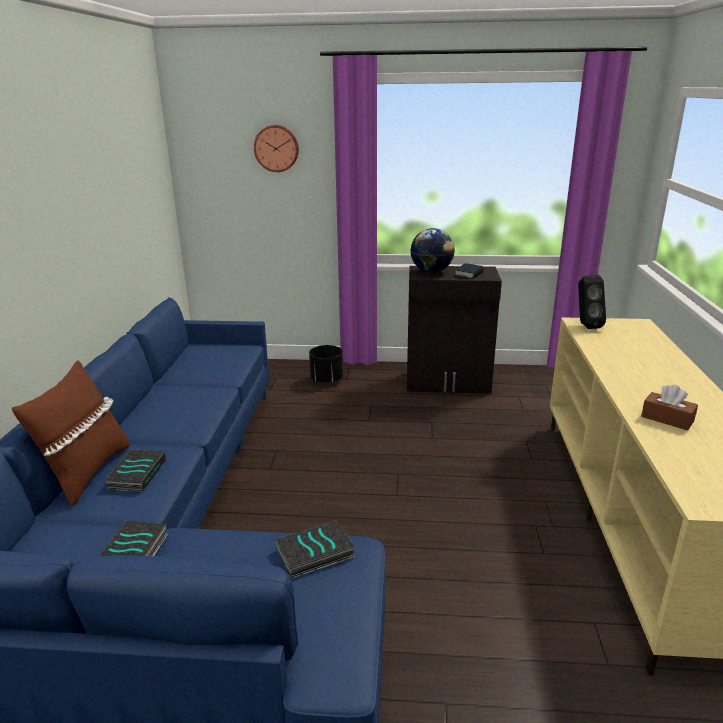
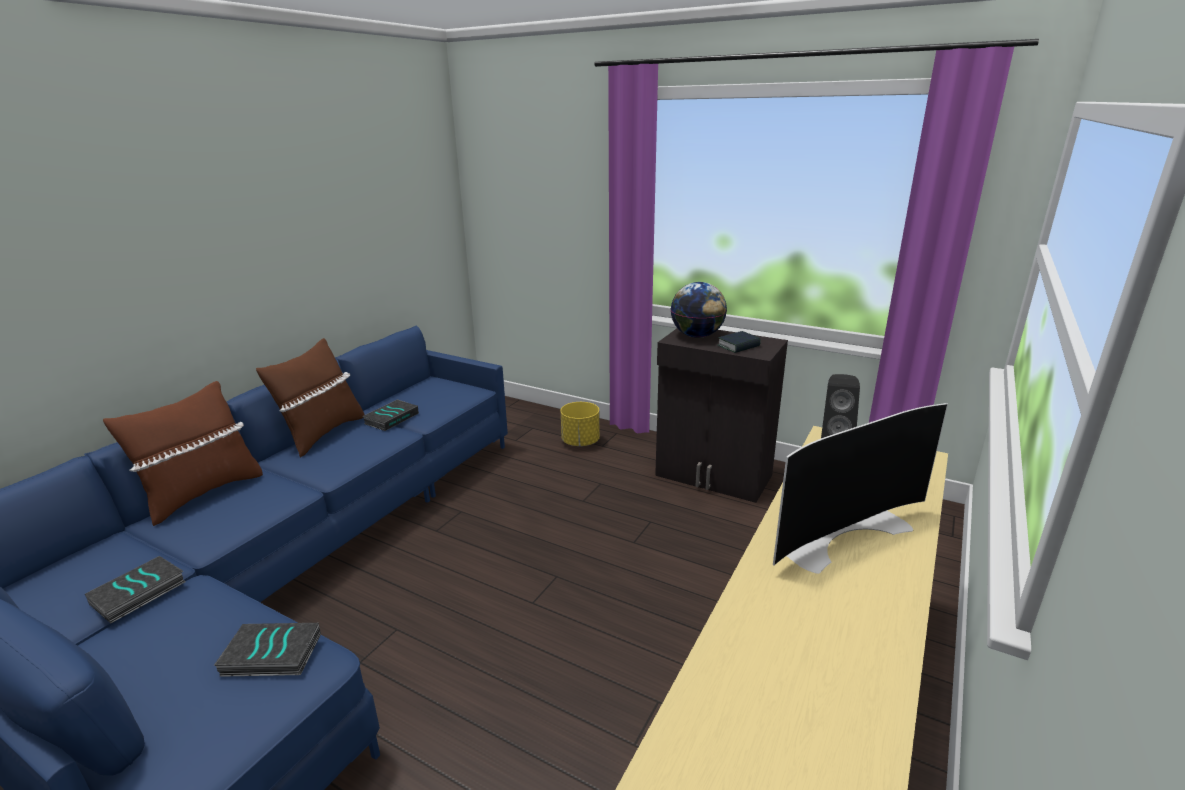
camera: 25 degrees right, 0 degrees up
book [104,449,166,492] -> book moved to [362,399,419,431]
wall clock [254,125,299,172] -> none
black planter [309,345,343,384] -> yellow planter [561,402,600,446]
brown tissue box [641,385,698,430] -> none
none -> brown pillow [256,338,364,458]
none -> television [773,403,948,574]

